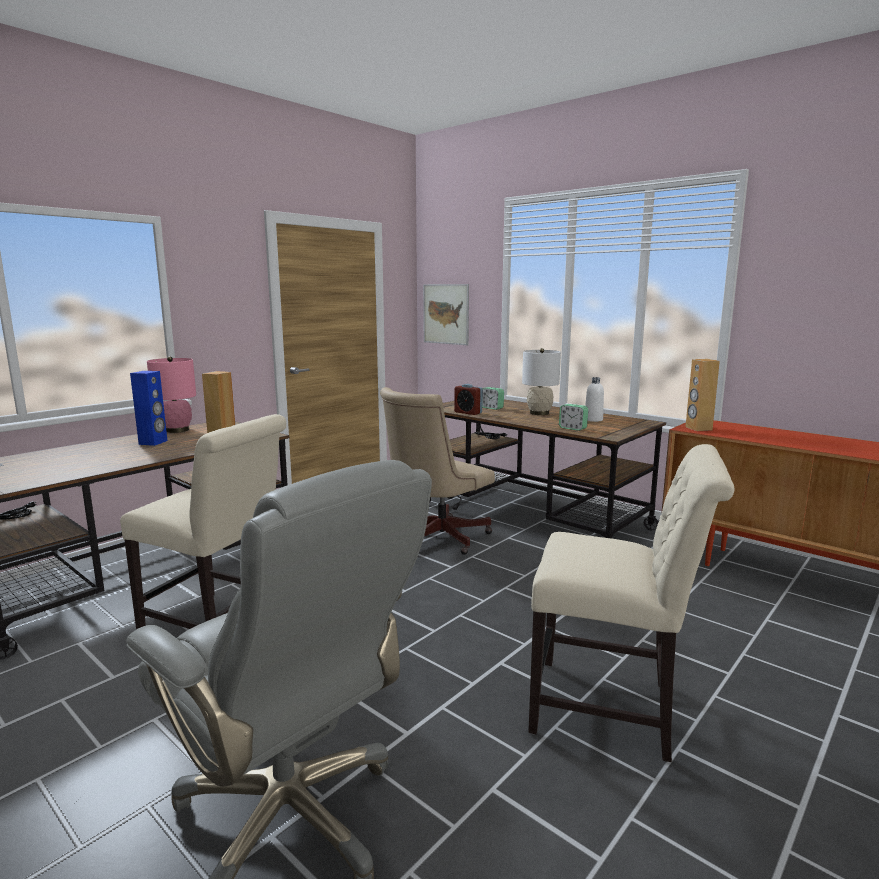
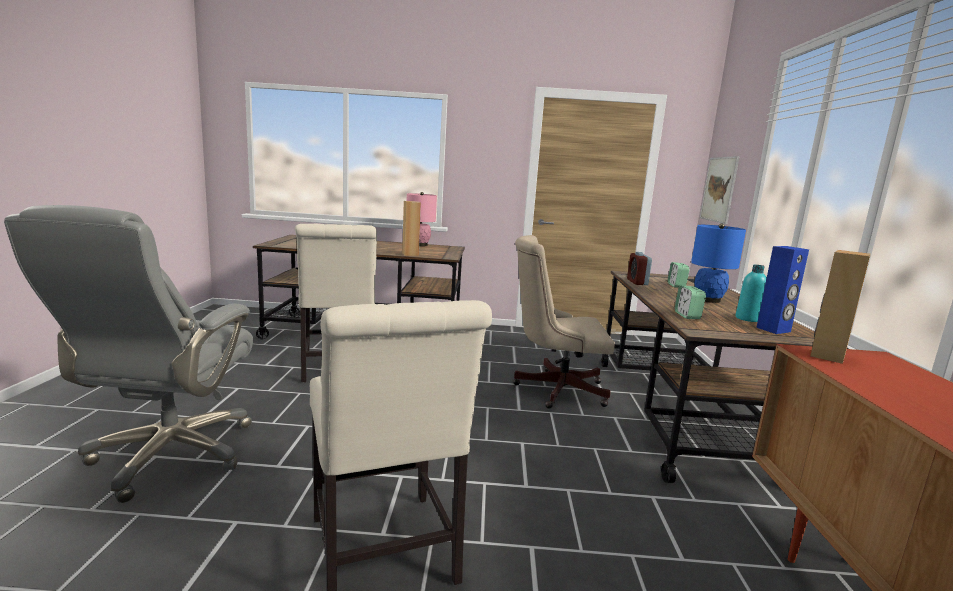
camera: 50 degrees right, 0 degrees up
blue speaker [130,371,167,446] -> blue speaker moved to [756,246,809,334]
white table lamp [522,348,561,415] -> blue table lamp [691,223,746,303]
white bottle [585,377,604,422] -> turquoise bottle [736,265,767,322]

